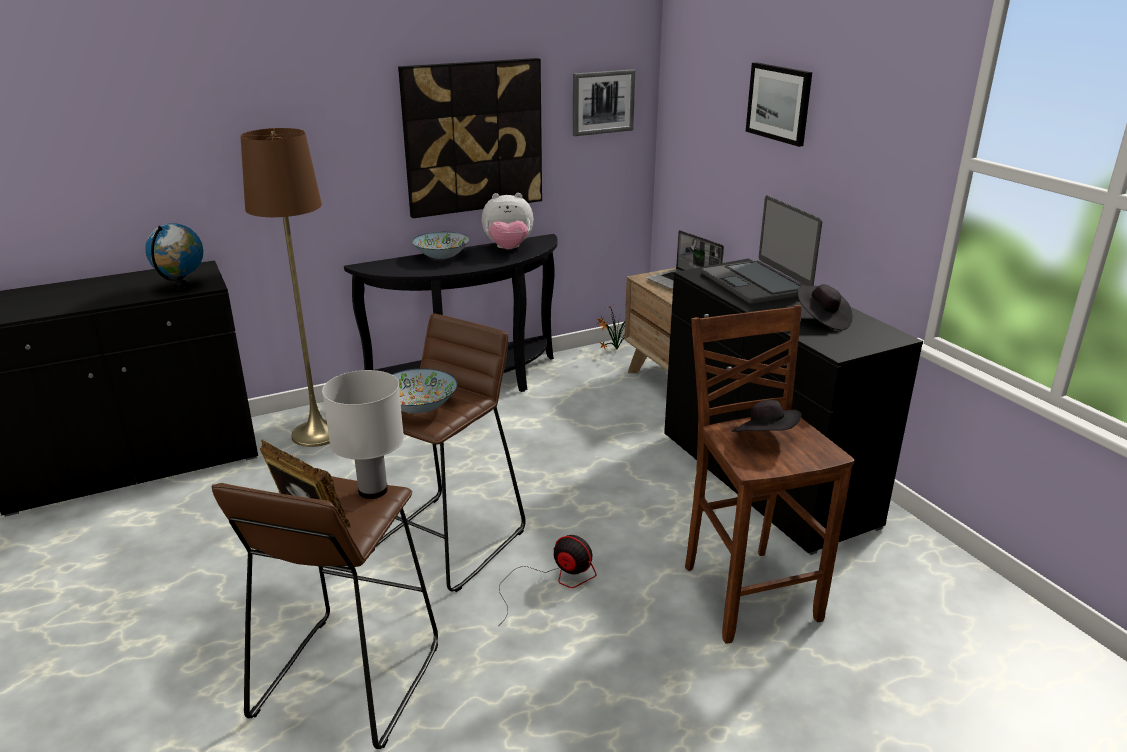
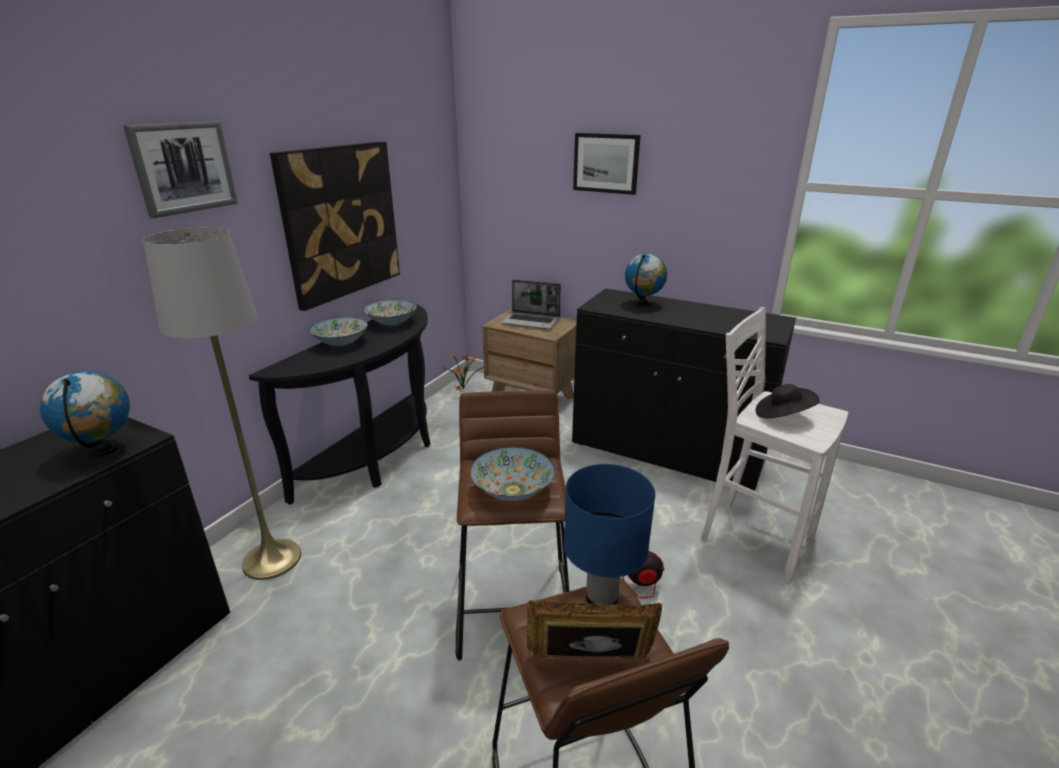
camera: 35 degrees left, 0 degrees up
brown floor lamp [240,128,330,447] -> grey floor lamp [143,227,301,580]
white table lamp [322,370,404,499] -> blue table lamp [564,464,656,605]
plush toy [482,193,533,249] -> bowl [364,299,417,325]
picture [573,69,635,136] -> picture moved to [123,121,238,218]
brown stool [685,305,854,644] -> white stool [700,307,848,585]
laptop [702,195,822,304] -> globe [625,253,667,306]
black hat [797,284,853,330] -> none

